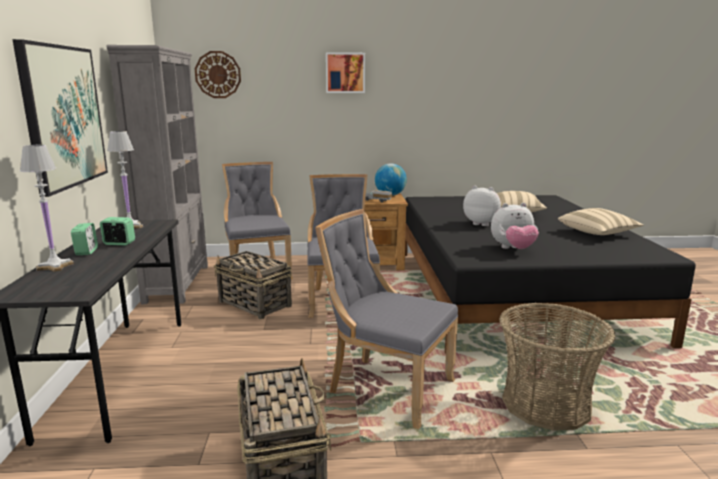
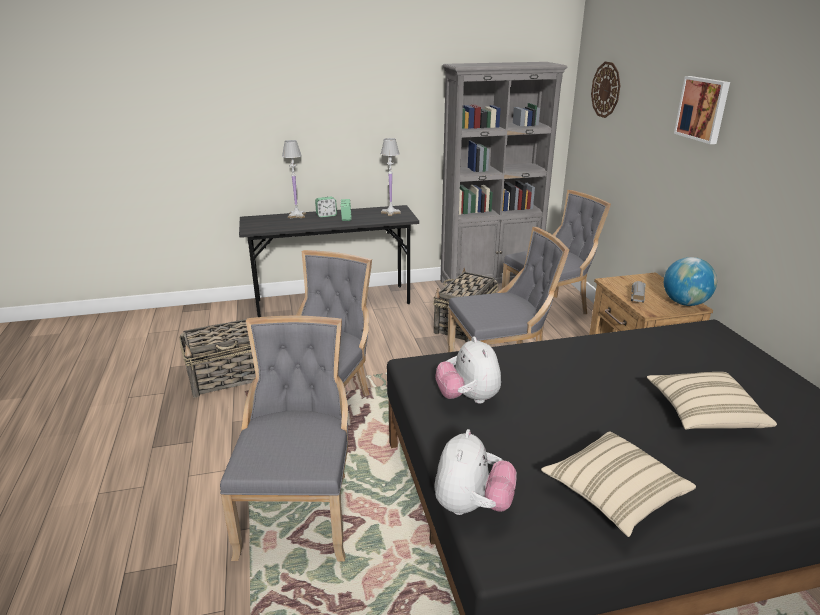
camera: 80 degrees right, 10 degrees up
picture [12,39,108,197] -> none
plush toy [463,186,501,226] -> plush toy moved to [434,429,517,515]
basket [499,303,616,431] -> grey chair [220,315,348,561]

